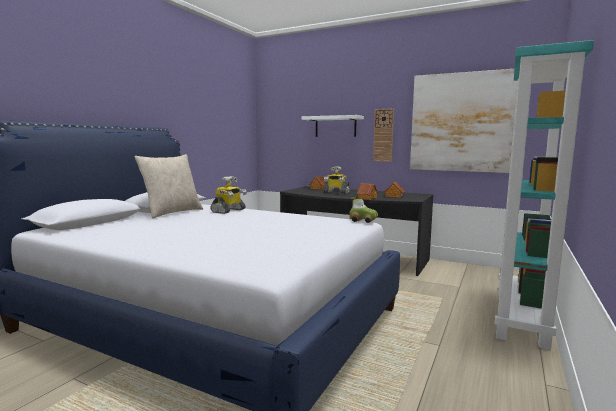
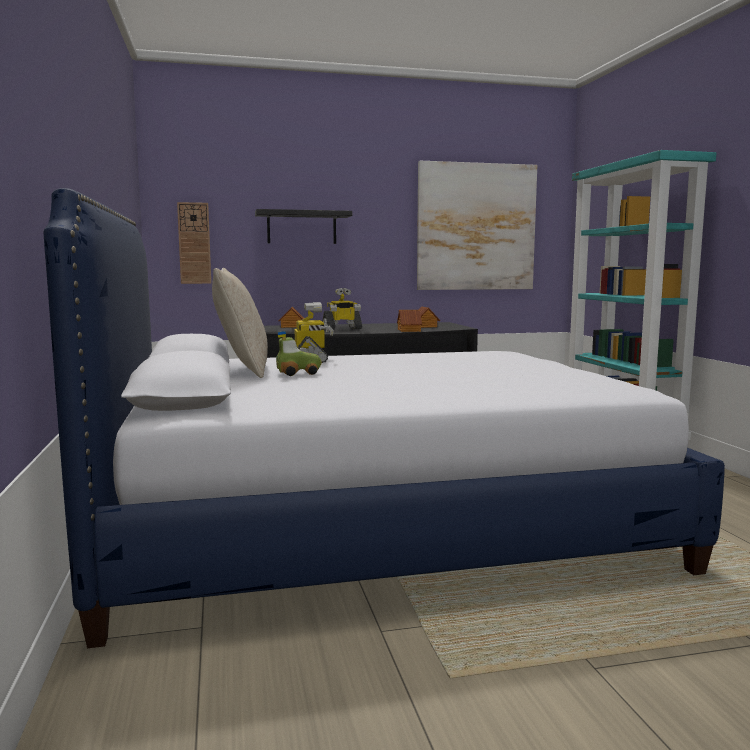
camera: 40 degrees left, 0 degrees up
white shelf [302,115,364,137] -> black shelf [255,209,352,244]
toy car [349,195,378,223] -> toy car moved to [276,331,321,376]
wall clock [373,108,394,162] -> wall clock moved to [177,202,211,284]

